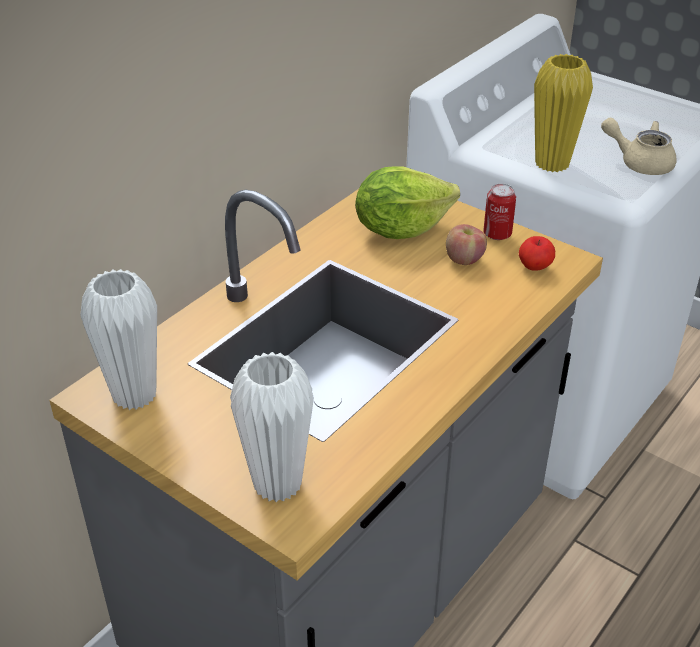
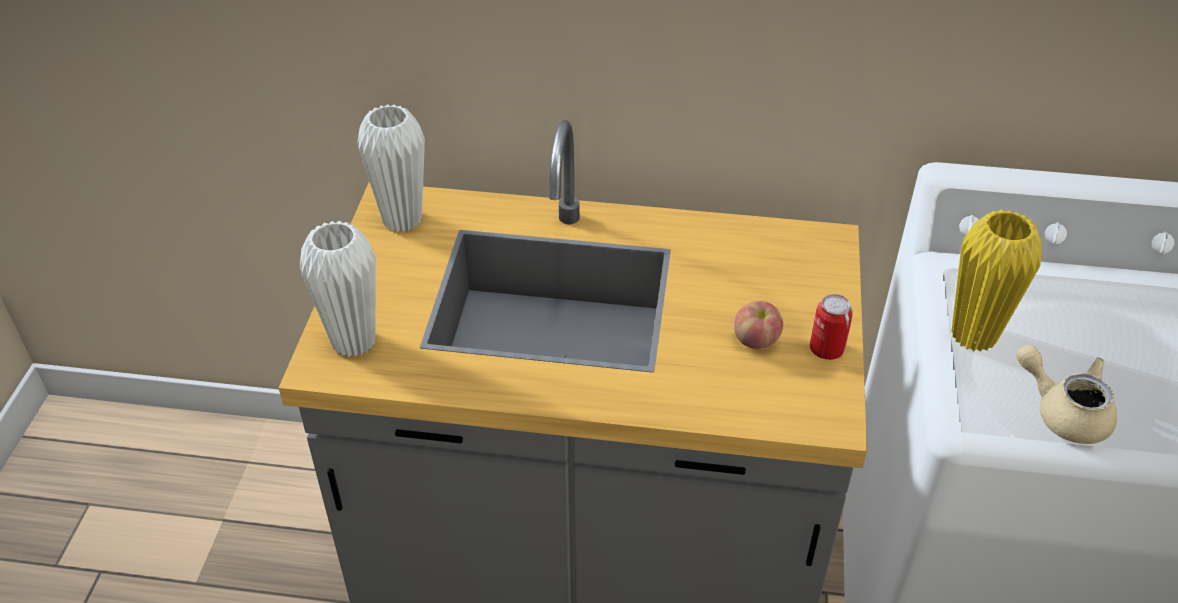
camera: 60 degrees right, 5 degrees up
lettuce [355,166,460,239] -> none
apple [519,236,555,271] -> none
beige teapot [601,118,676,175] -> beige teapot turned 45 degrees counterclockwise [1016,345,1117,444]

